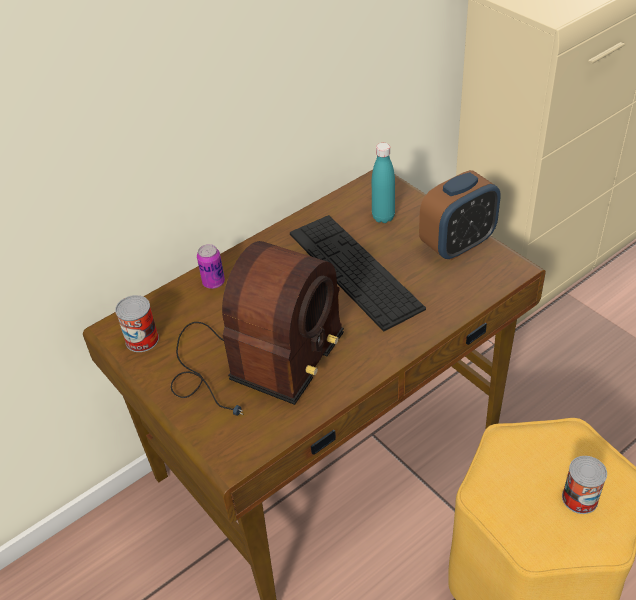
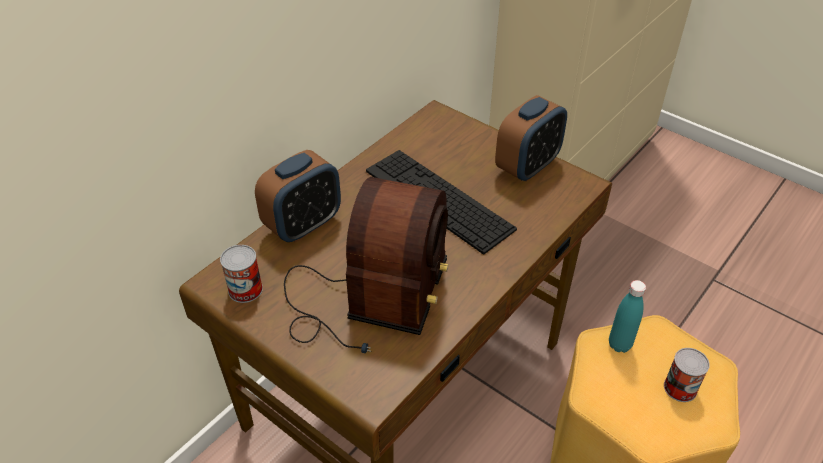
camera: 15 degrees left, 0 degrees up
can [197,244,225,289] -> alarm clock [255,150,341,243]
turquoise bottle [372,143,395,223] -> turquoise bottle moved to [609,280,646,353]

